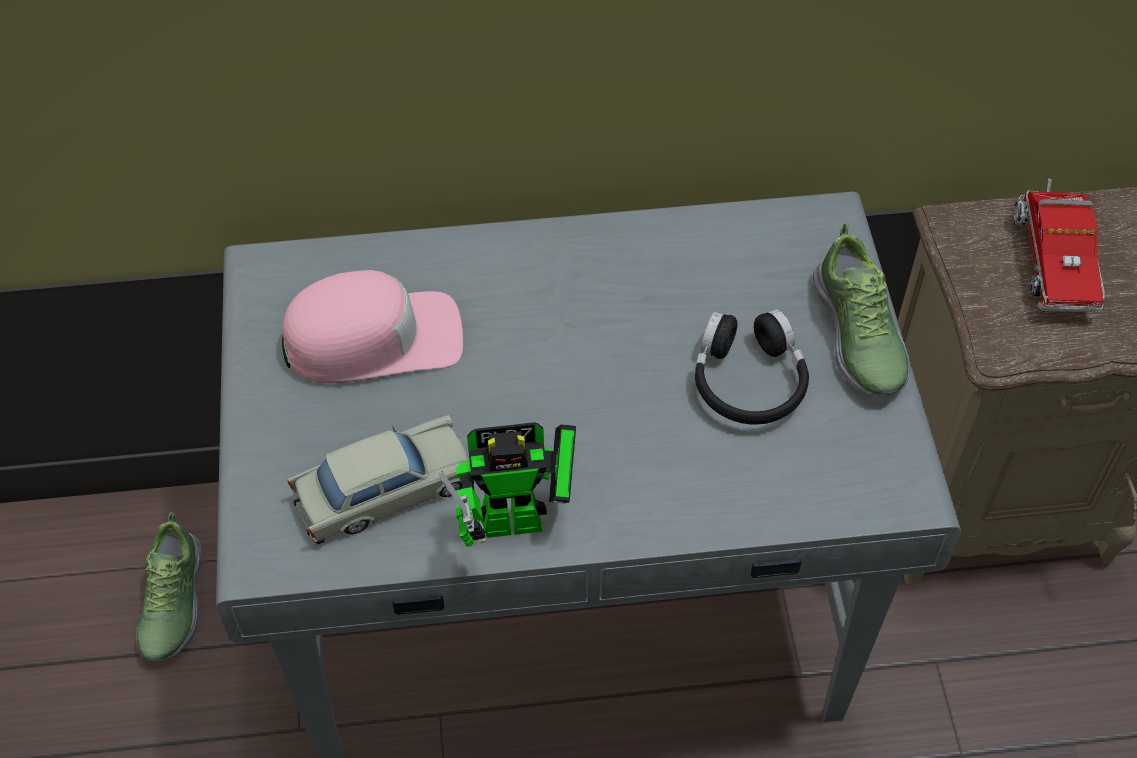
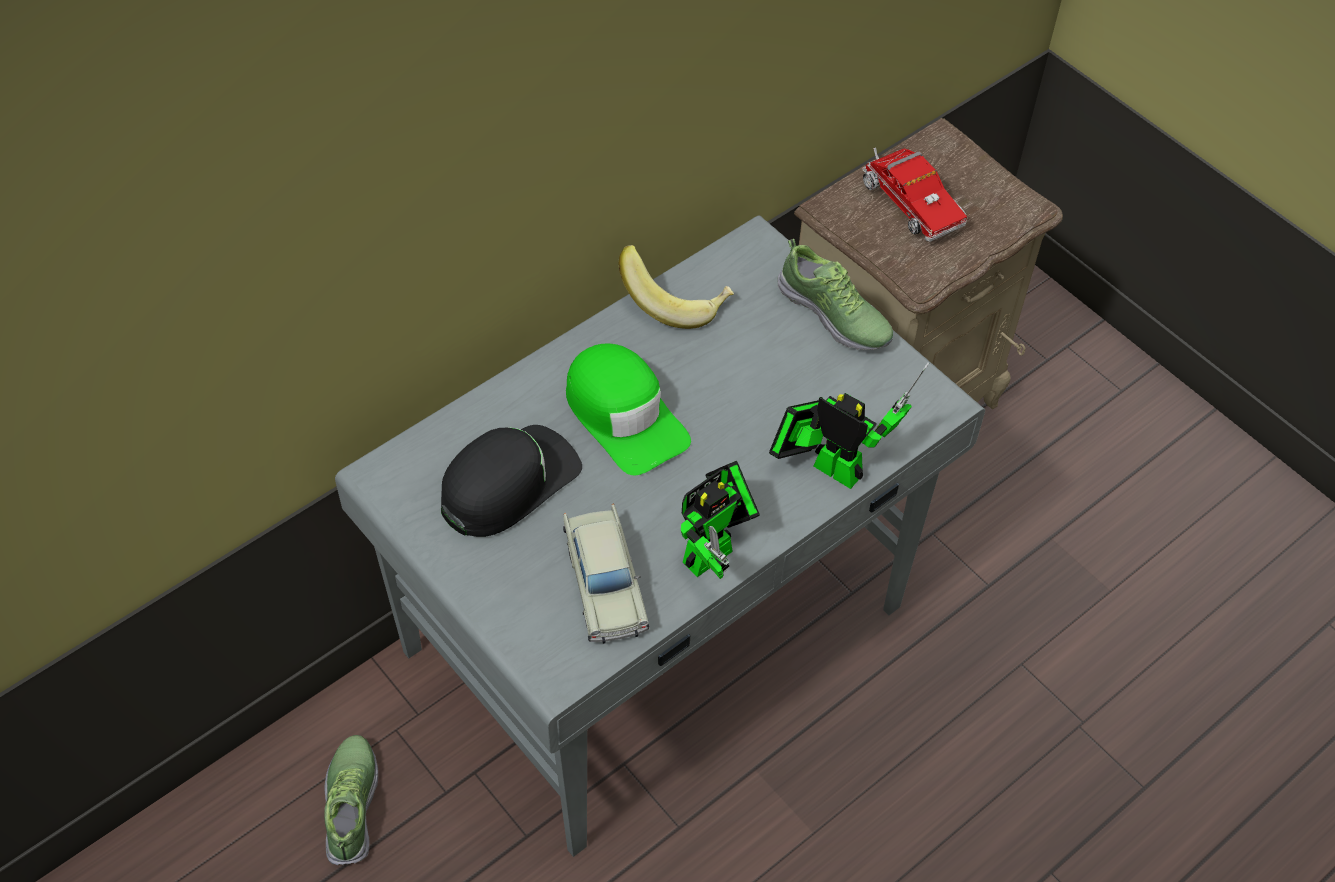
camera: 35 degrees left, 0 degrees up
shoe [136,512,202,662] -> shoe turned 150 degrees counterclockwise [324,735,378,865]
pink cap [282,270,463,383] -> black cap [441,425,582,537]
beige toy car [287,415,474,544] -> beige toy car turned 135 degrees clockwise [563,504,649,644]
black headphones [695,309,809,424] -> none
none -> green cap [566,343,691,476]
none -> banana [618,245,734,329]
none -> toy robot [769,363,929,489]

